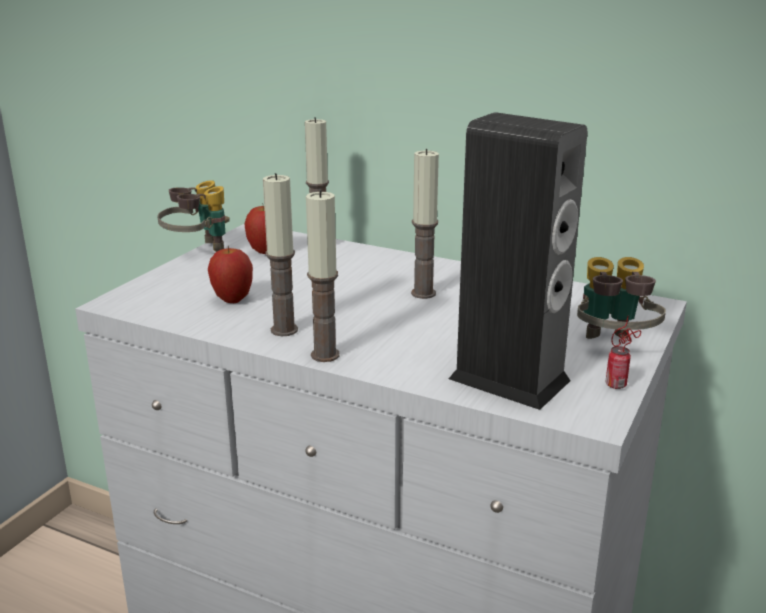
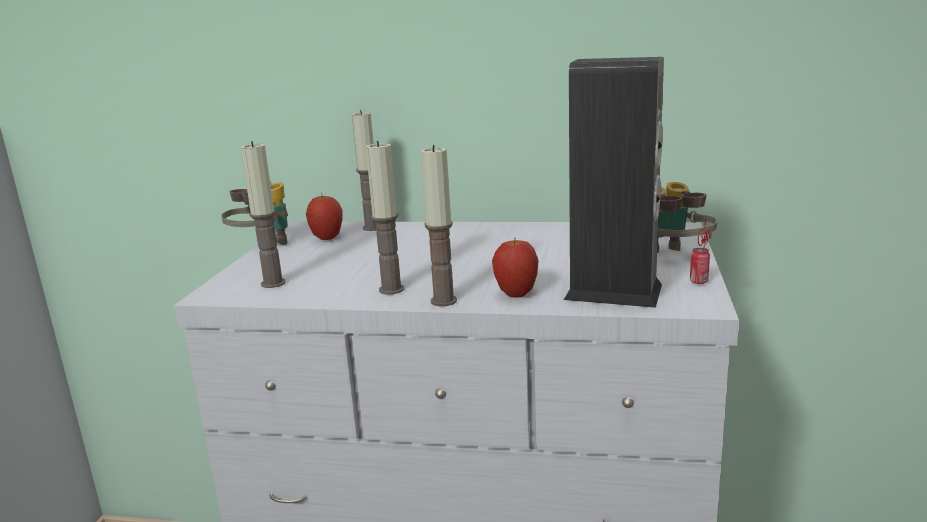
camera: 15 degrees left, 5 degrees down
apple [208,246,253,303] -> apple moved to [492,239,539,298]
candle [411,149,439,299] -> candle moved to [240,141,286,288]

